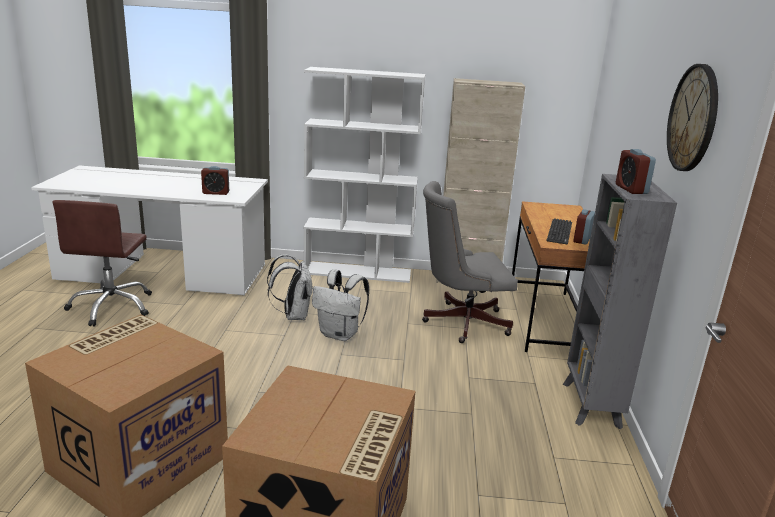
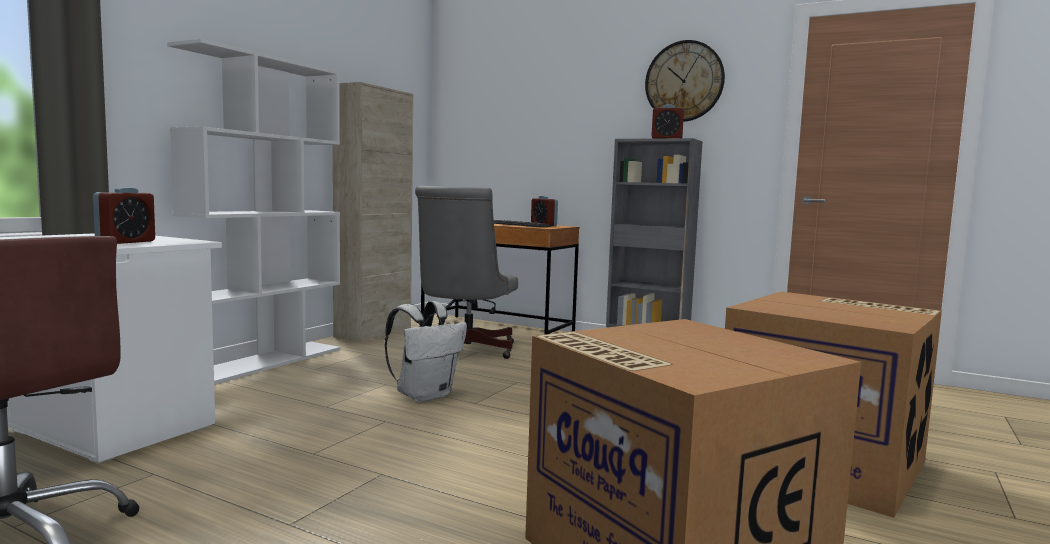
camera: 65 degrees left, 15 degrees down
white backpack [267,254,313,320] -> none

